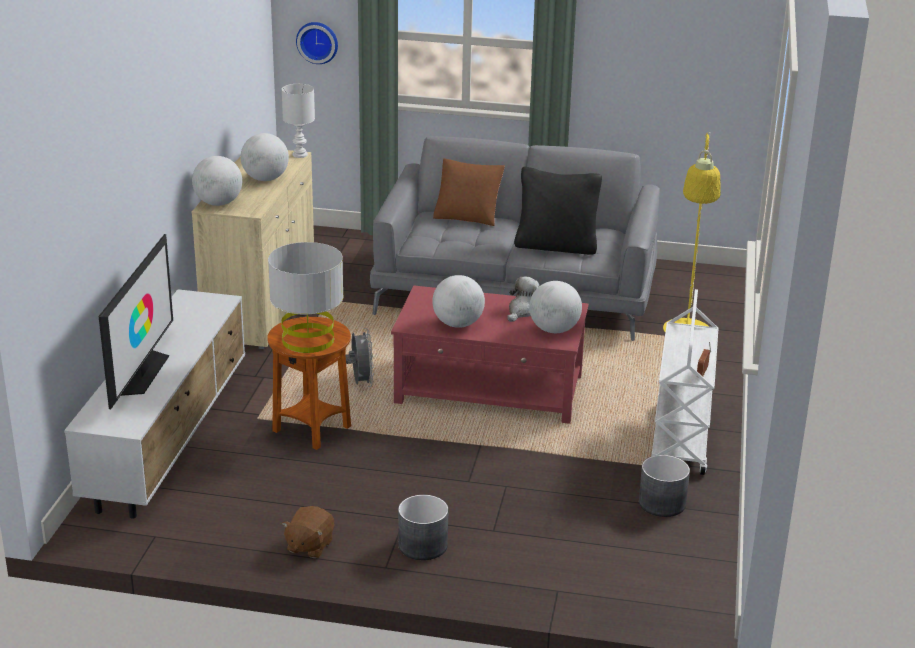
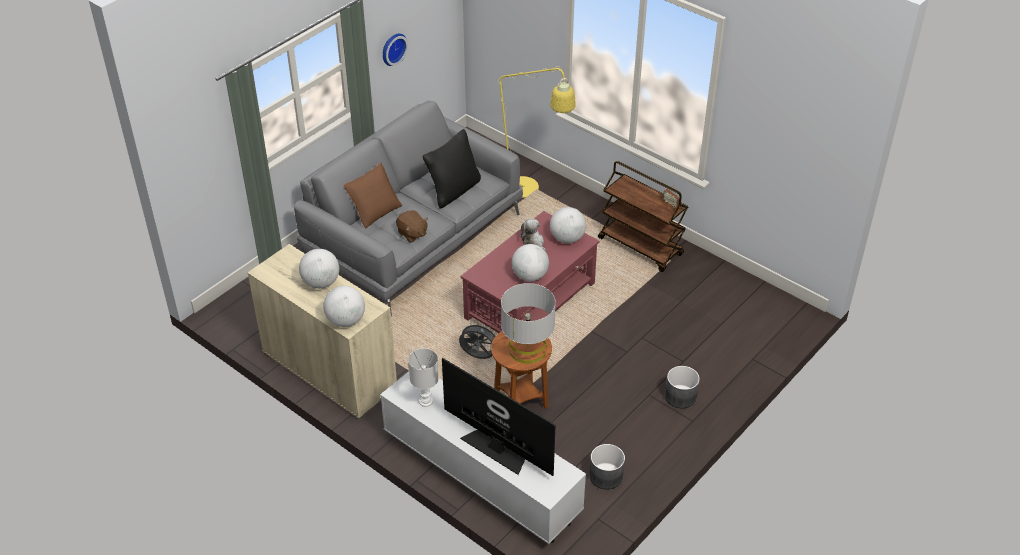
camera: 60 degrees left, 15 degrees up
white table lamp [282,84,315,158] -> white table lamp moved to [408,348,439,407]
brown plush toy [282,506,334,558] -> brown plush toy moved to [396,210,428,242]
wall clock [296,22,338,64] -> wall clock moved to [383,33,408,66]
grey planter [639,455,690,517] -> grey planter moved to [590,444,625,490]
white cart [651,289,719,475] -> brown cart [598,161,688,272]

